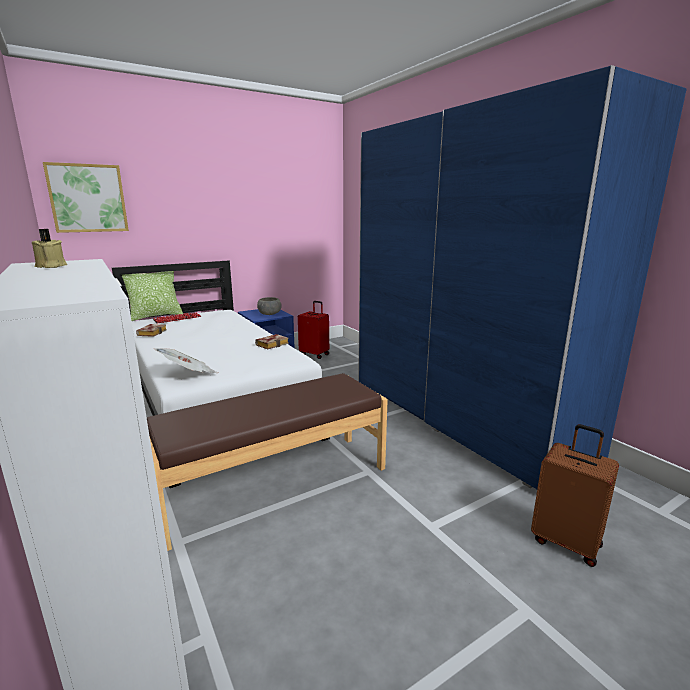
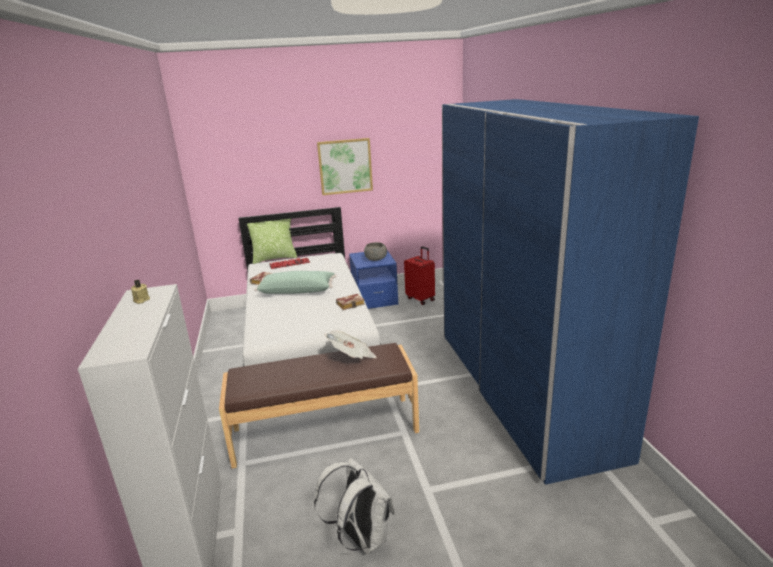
camera: 20 degrees right, 5 degrees up
picture [43,162,129,233] -> picture moved to [317,138,373,195]
newspaper [154,348,218,373] -> newspaper moved to [324,331,377,359]
brown suitcase [531,424,619,567] -> none
none -> green pillow [254,271,337,294]
none -> white backpack [314,458,395,554]

